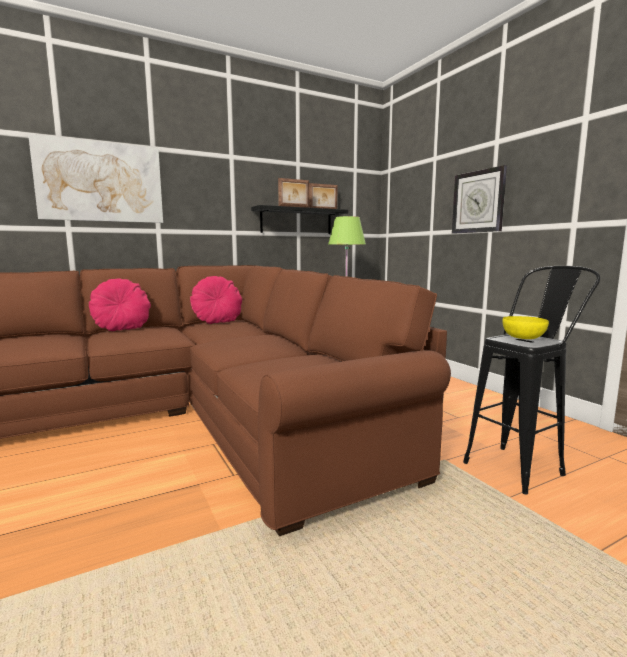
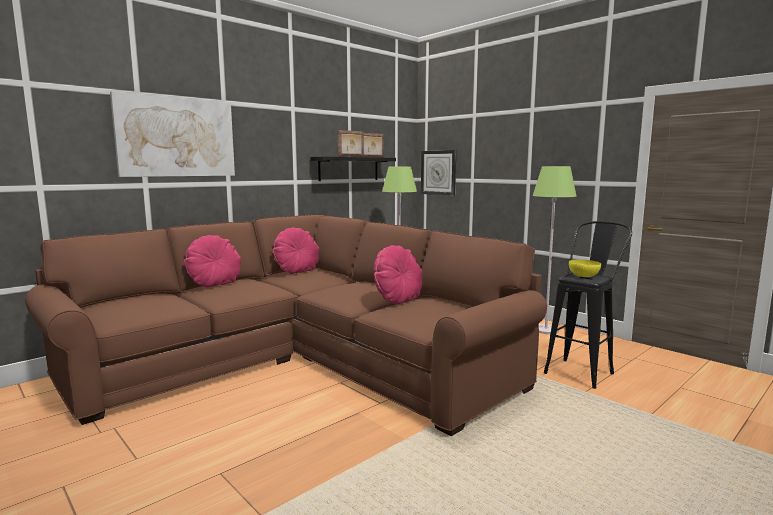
camera: 15 degrees left, 0 degrees up
wall clock [452,165,507,234] -> wall clock moved to [421,150,456,196]
none -> pink pillow [374,245,422,305]
none -> green floor lamp [533,166,577,334]

